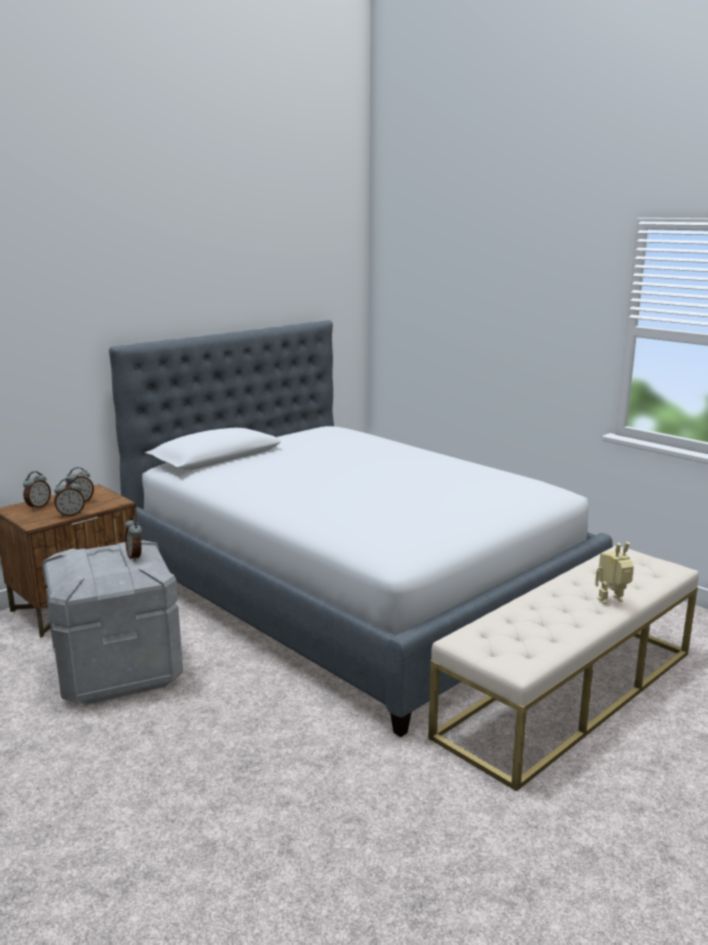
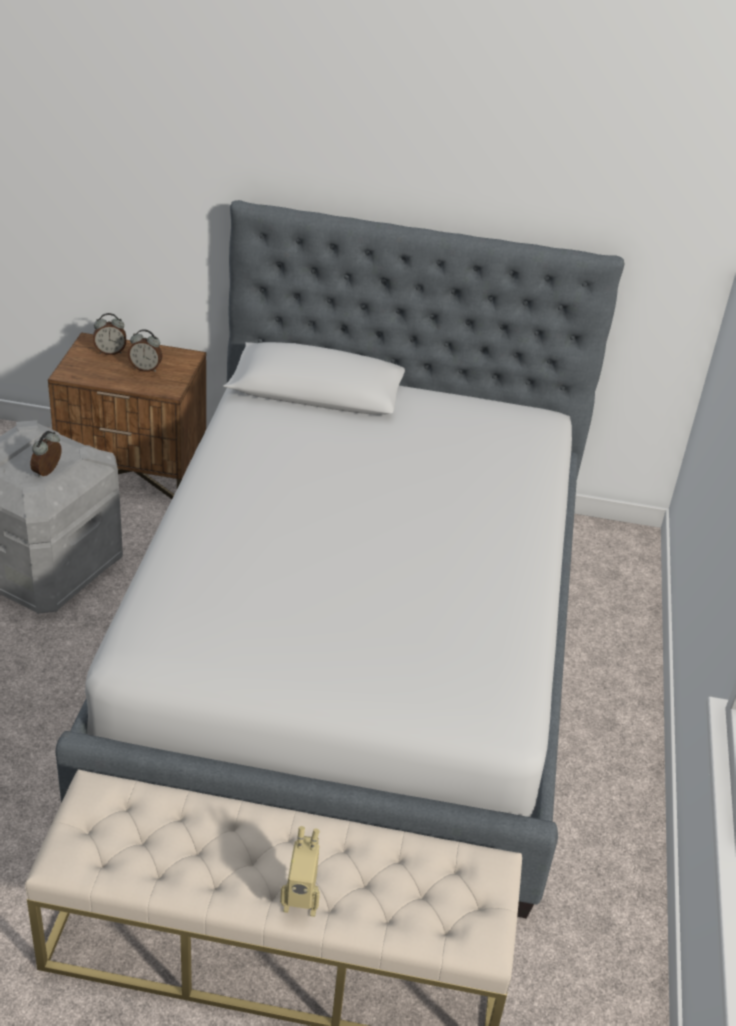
camera: 50 degrees right, 20 degrees up
alarm clock [54,478,85,517] -> none
toy robot [595,542,634,604] -> toy robot turned 150 degrees clockwise [280,826,320,917]

